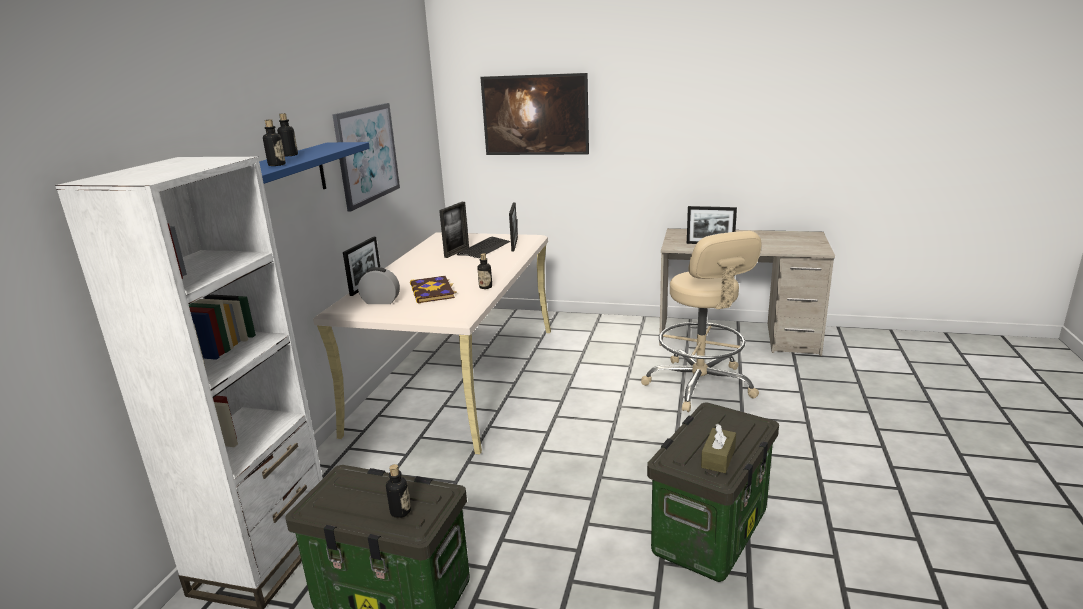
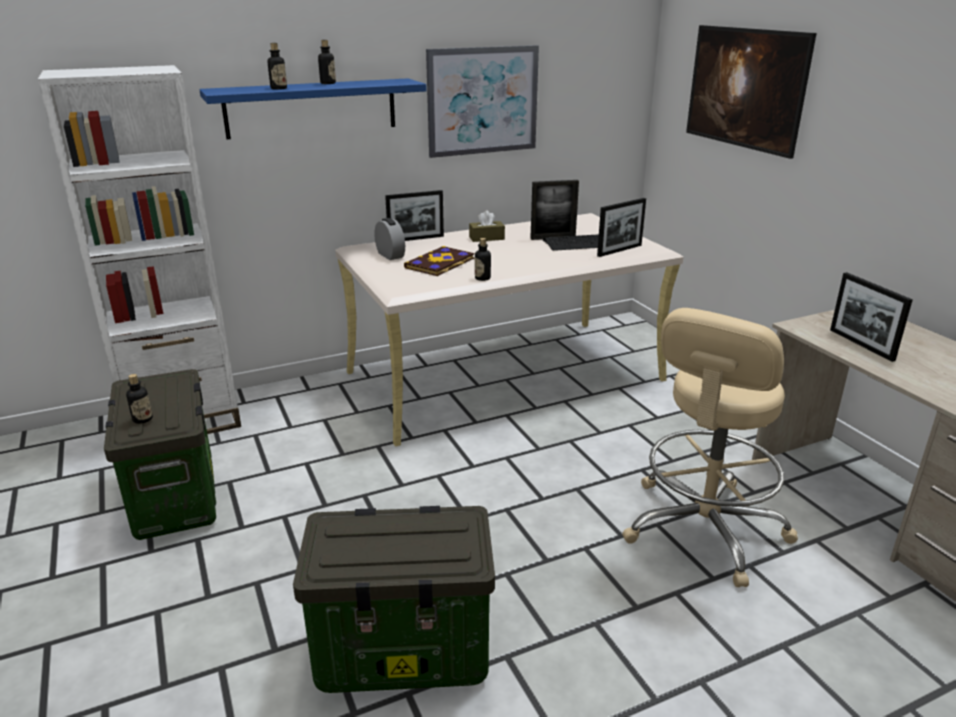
camera: 50 degrees right, 5 degrees up
brown tissue box [701,424,736,473] -> brown tissue box moved to [469,210,505,242]

